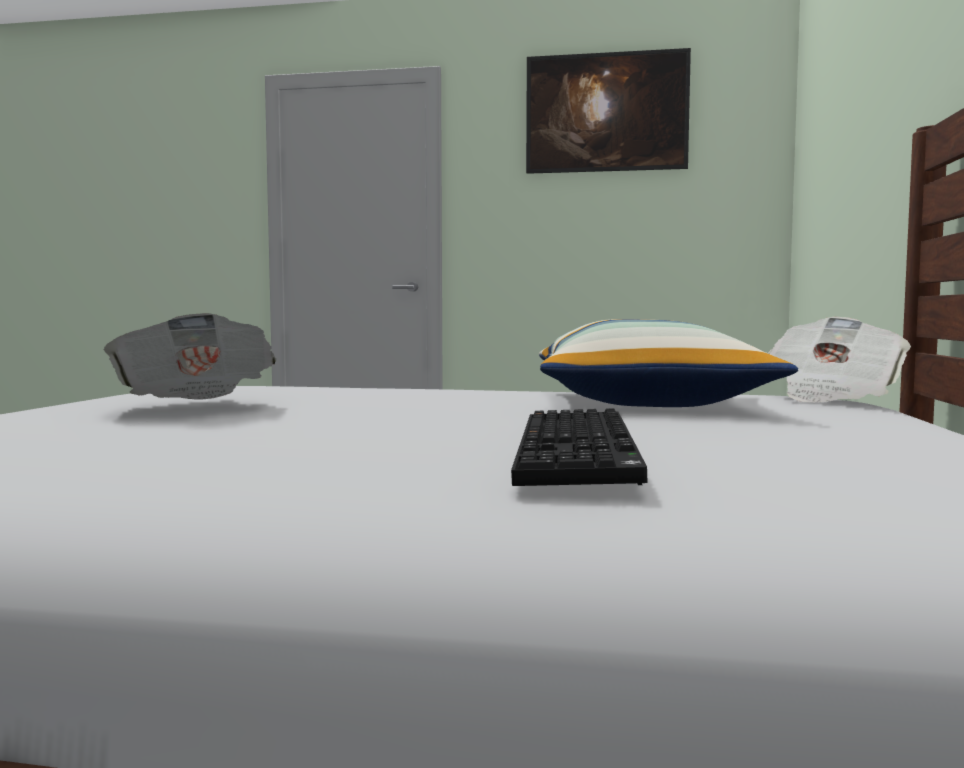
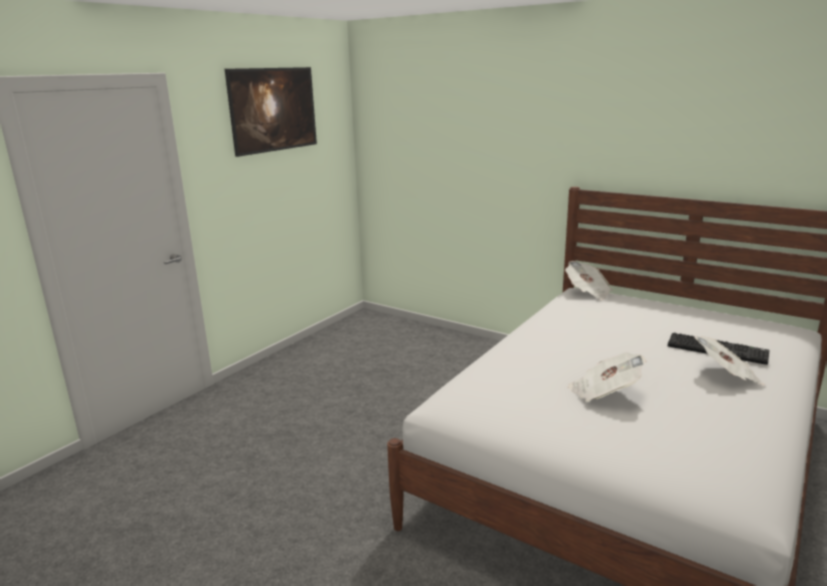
camera: 65 degrees left, 15 degrees up
pillow [539,319,798,407] -> none
none -> newspaper [694,336,765,385]

